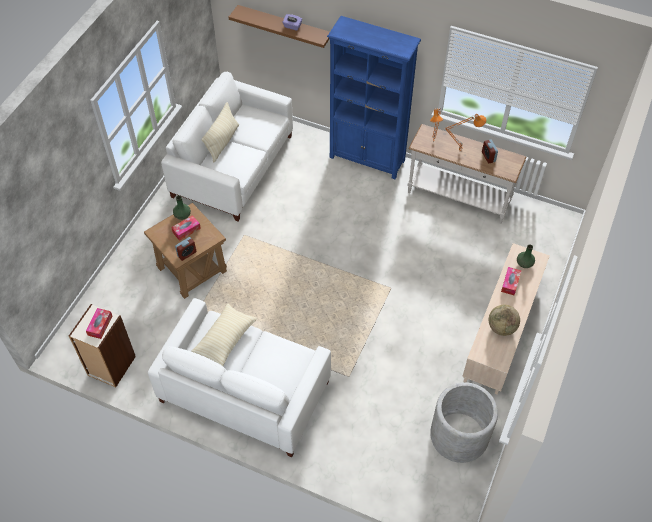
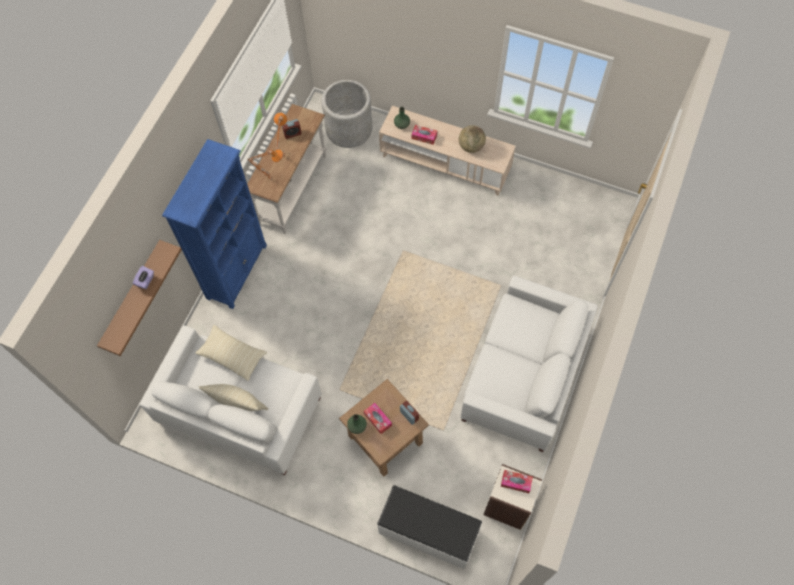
camera: 90 degrees left, 10 degrees up
beige pillow [191,303,257,366] -> beige pillow moved to [195,325,267,381]
grey planter [430,382,498,463] -> grey planter moved to [322,80,372,148]
none -> white bench [377,485,482,569]

